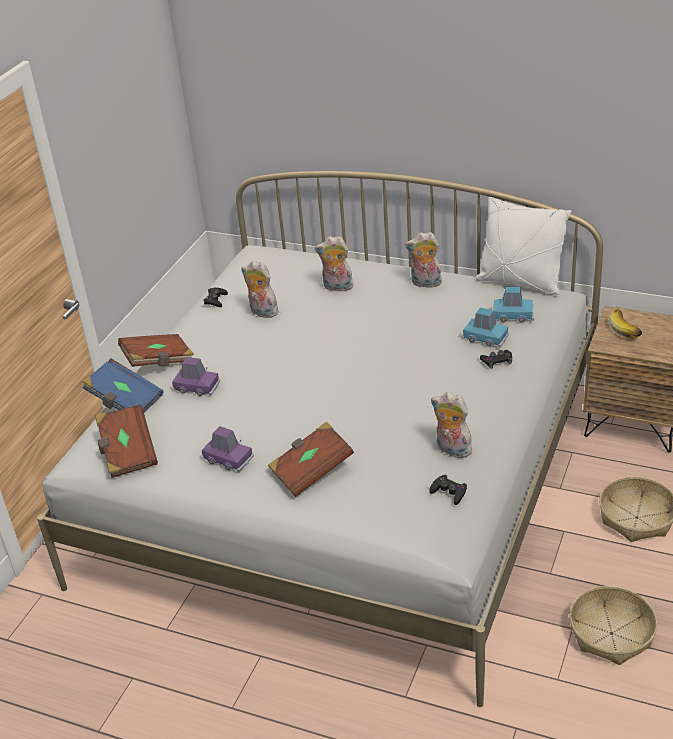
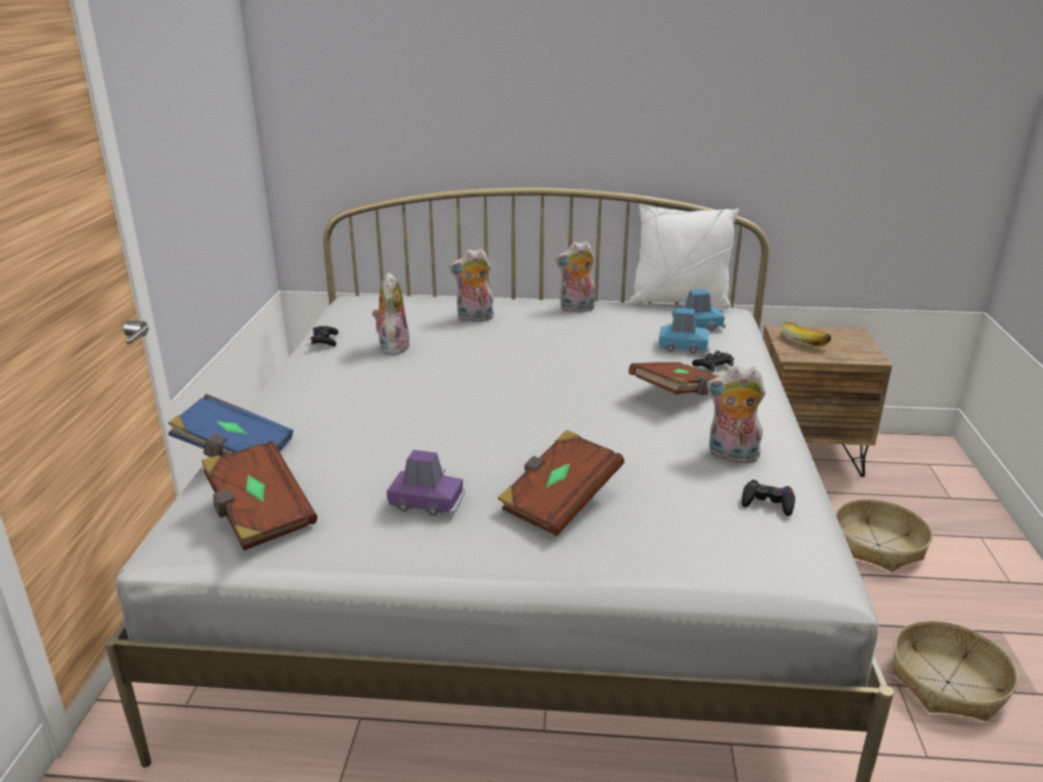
camera: 20 degrees left, 10 degrees down
brown book [118,334,194,367] -> brown book moved to [629,362,720,395]
purple toy car [172,357,220,396] -> none
plush toy [241,260,278,318] -> plush toy turned 75 degrees clockwise [372,272,410,355]

